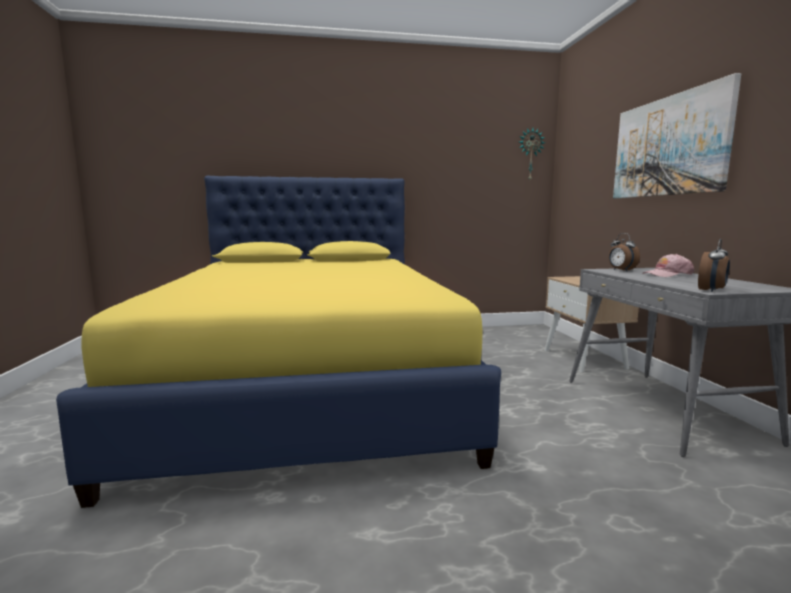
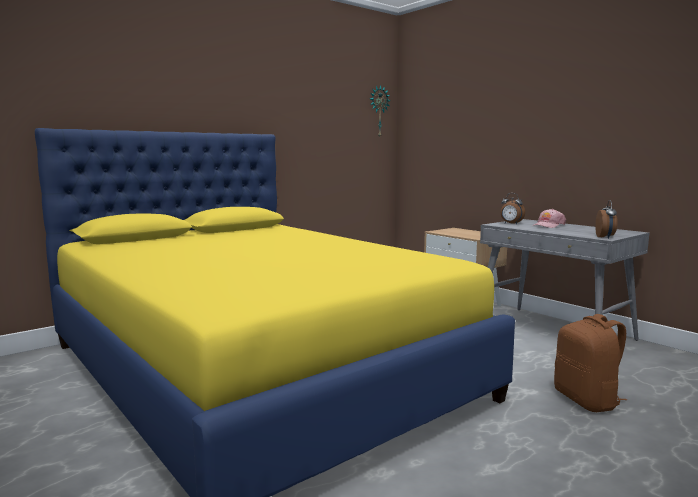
camera: 30 degrees left, 0 degrees up
picture [613,73,741,198] -> none
none -> brown backpack [554,314,627,412]

